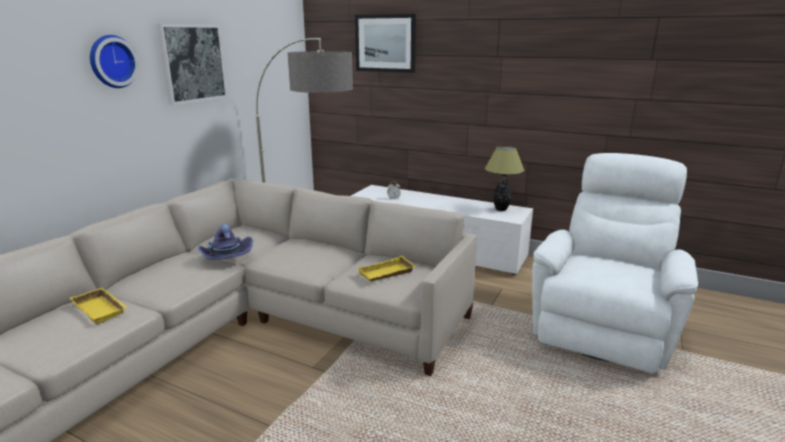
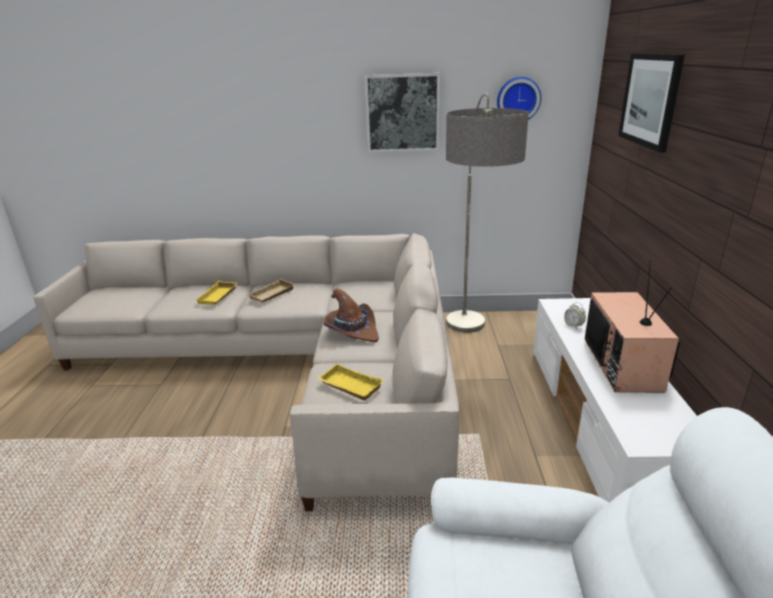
camera: 65 degrees right, 5 degrees up
wall clock [90,35,139,88] -> wall clock moved to [497,77,541,120]
purple hat [198,224,253,260] -> none
table lamp [485,146,525,211] -> none
none -> beige tray [249,279,295,303]
none -> brown hat [323,289,379,342]
none -> television [584,260,680,392]

